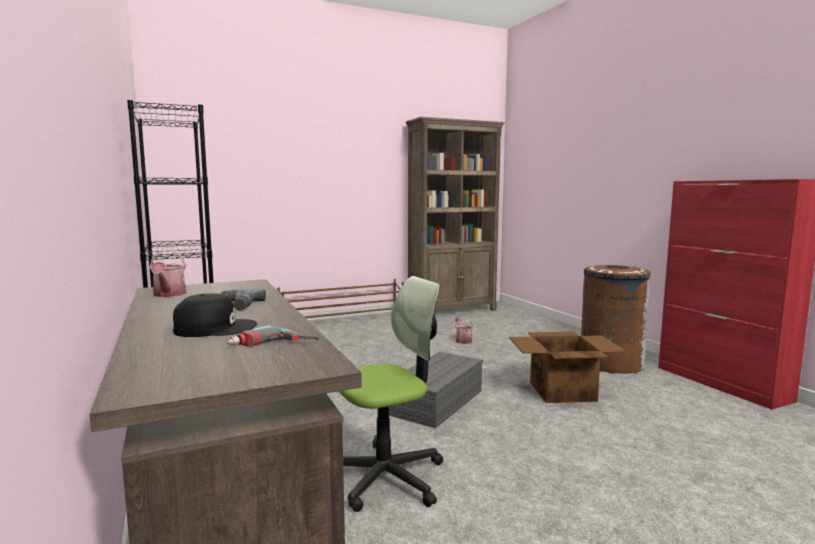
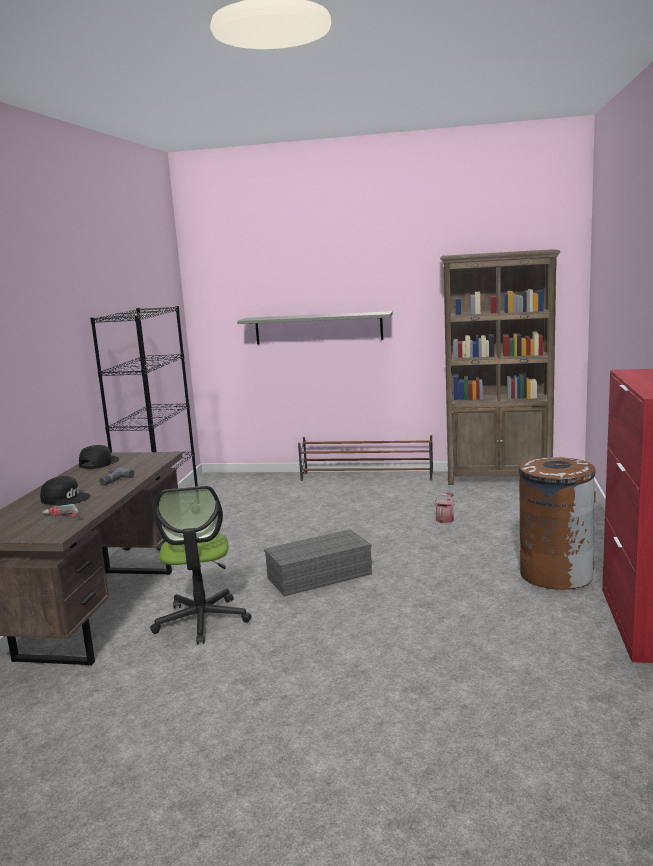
camera: 35 degrees right, 5 degrees up
watering can [149,249,186,297] -> black cap [79,445,119,469]
office chair [338,276,443,512] -> office chair turned 75 degrees clockwise [150,486,251,644]
cardboard box [509,332,625,403] -> none
none -> grey shelf [237,311,393,344]

